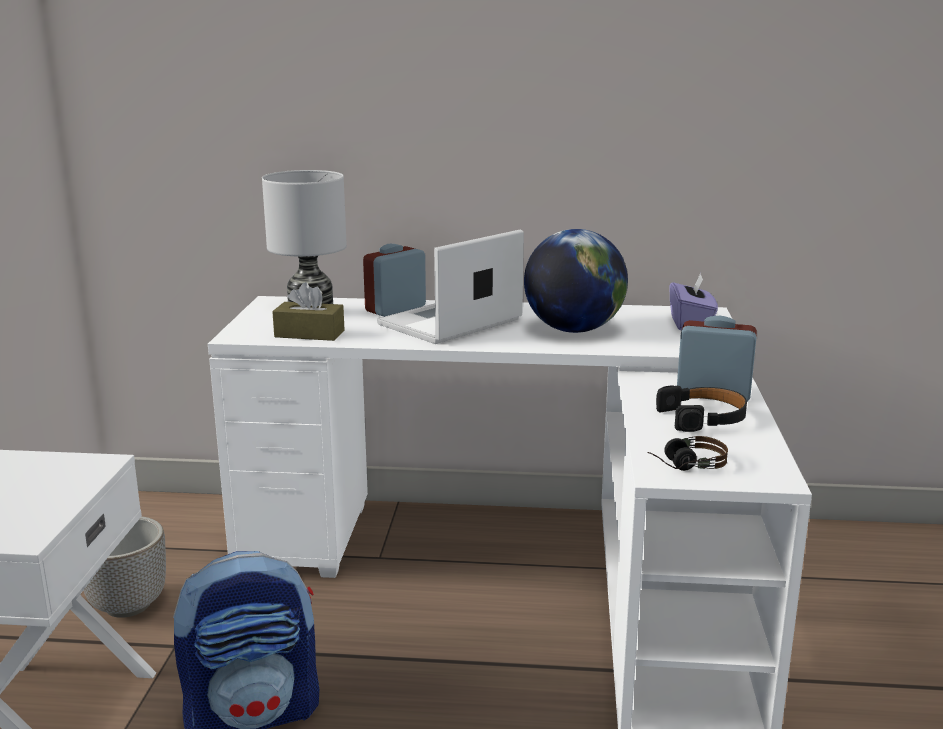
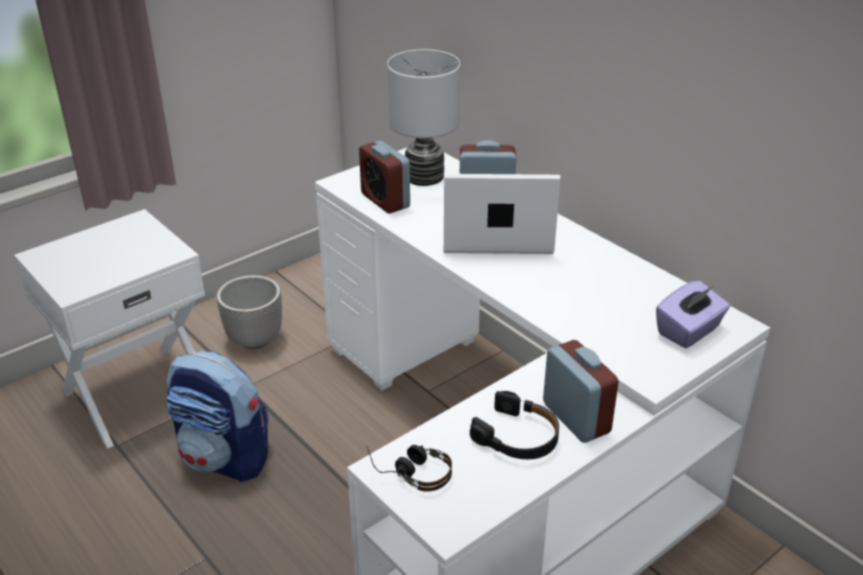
camera: 45 degrees right, 15 degrees up
brown tissue box [272,282,344,341] -> alarm clock [359,141,410,213]
globe [524,229,628,333] -> none

